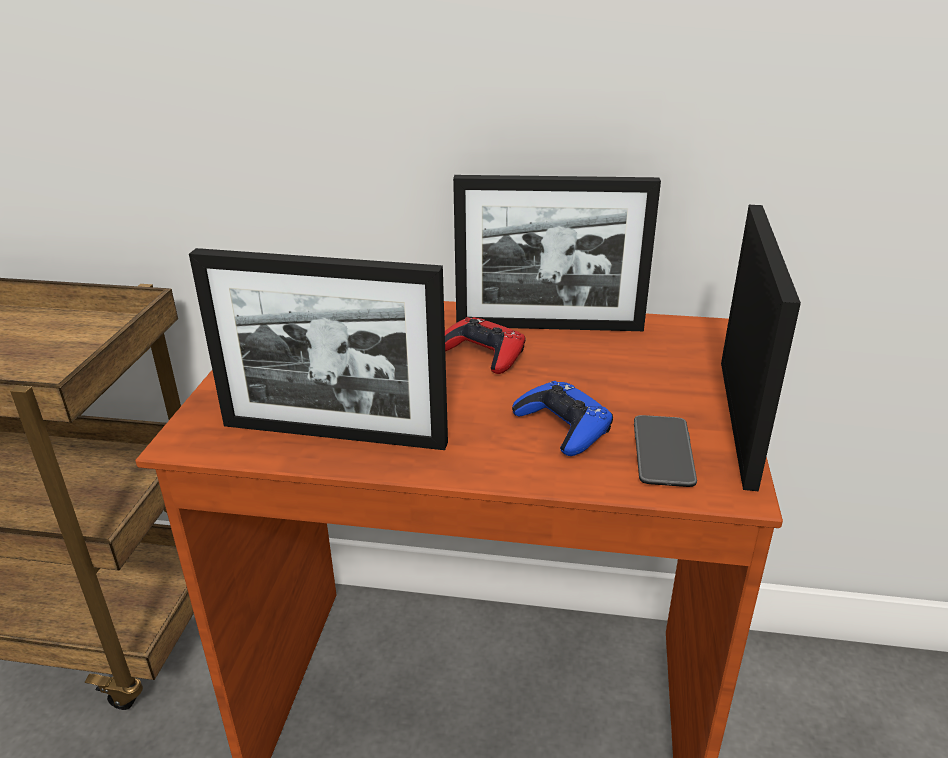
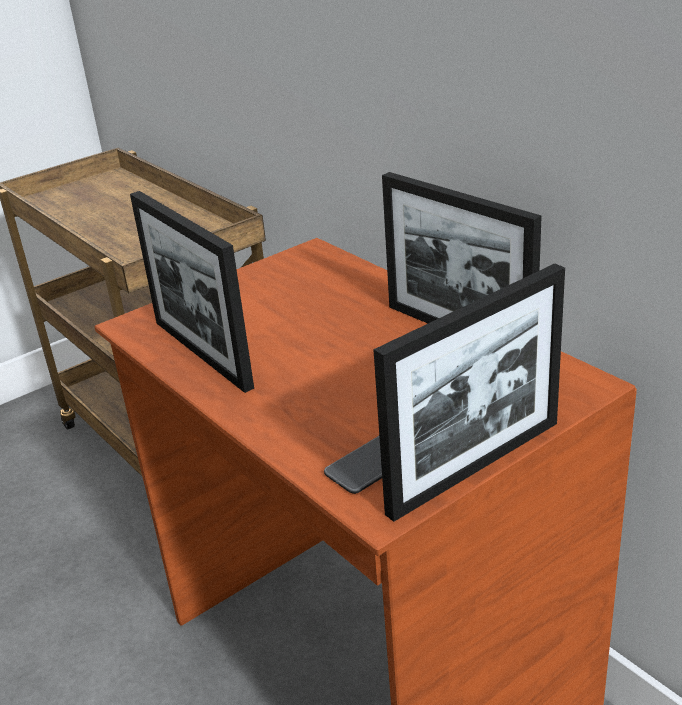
camera: 45 degrees right, 0 degrees up
red game controller [445,317,526,374] -> none
blue game controller [512,381,613,456] -> none

